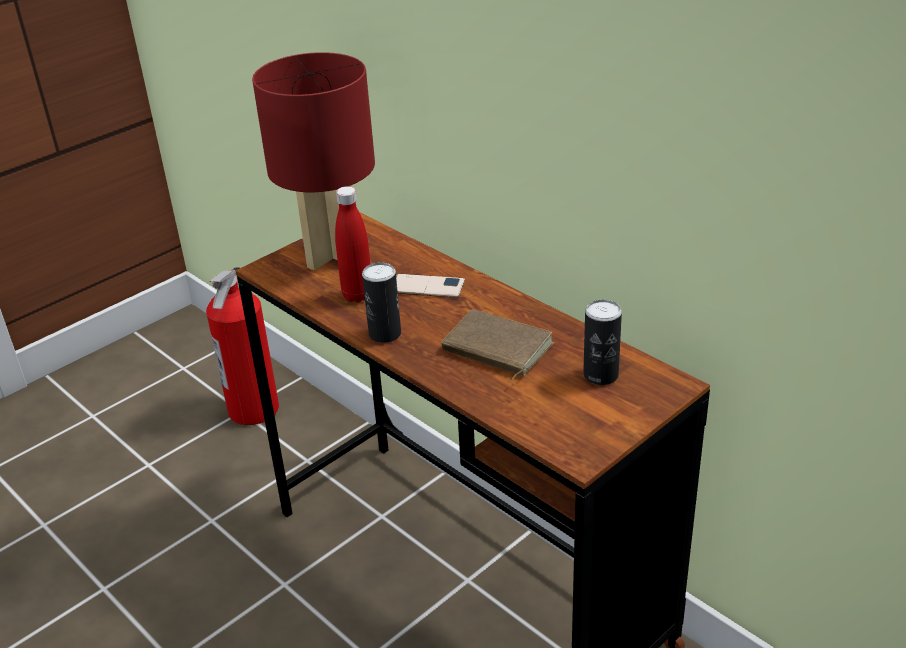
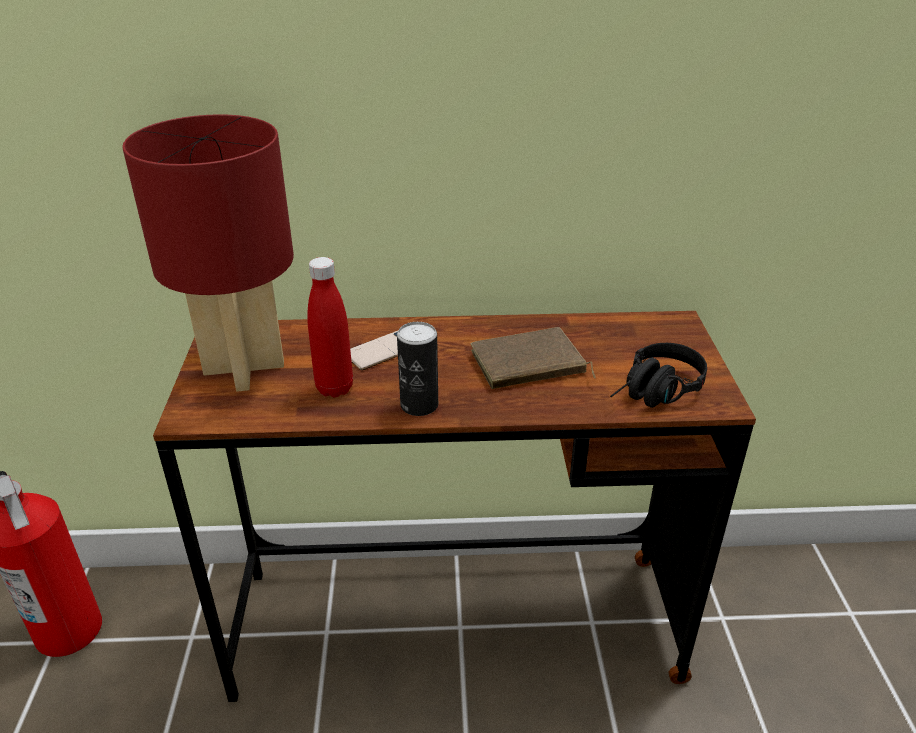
camera: 50 degrees left, 0 degrees up
can [583,299,622,385] -> none
none -> black headphones [610,343,707,408]

